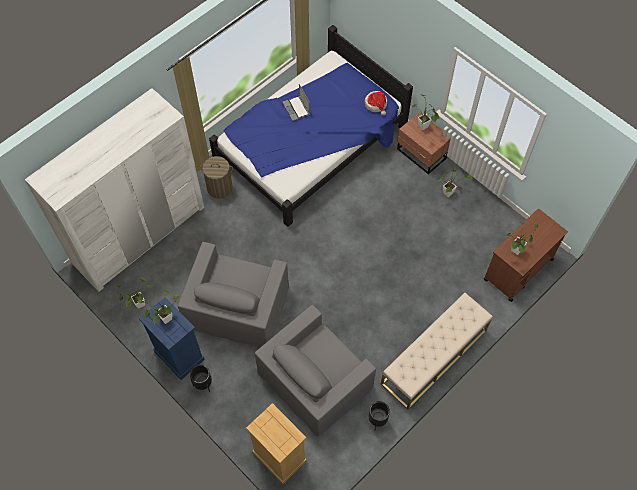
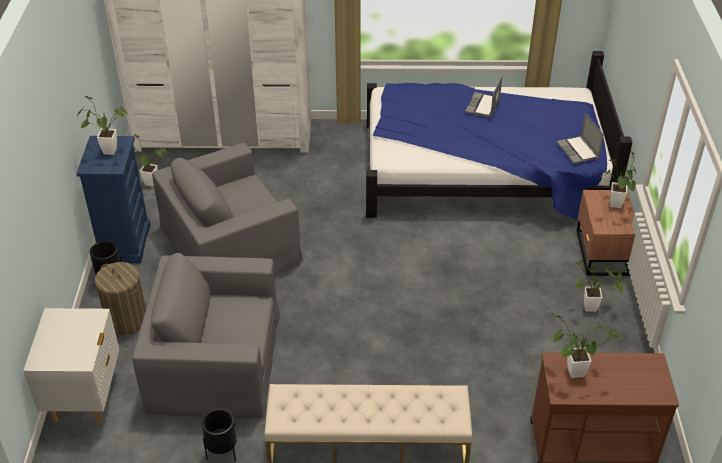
camera: 45 degrees right, 20 degrees down
laundry basket [200,156,233,199] -> laundry basket moved to [95,262,146,335]
beige dresser [246,403,307,484] -> white nightstand [23,308,120,423]
hat [365,91,387,116] -> laptop [557,113,604,164]

